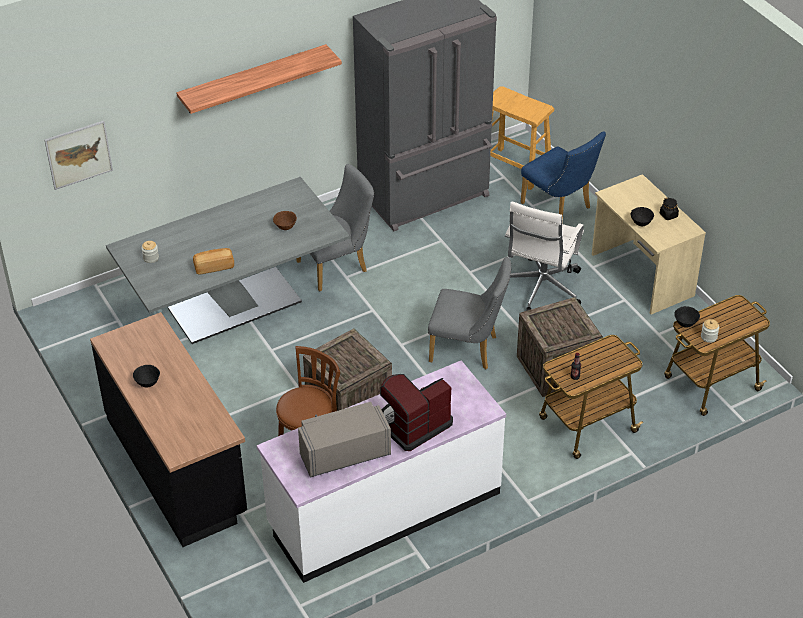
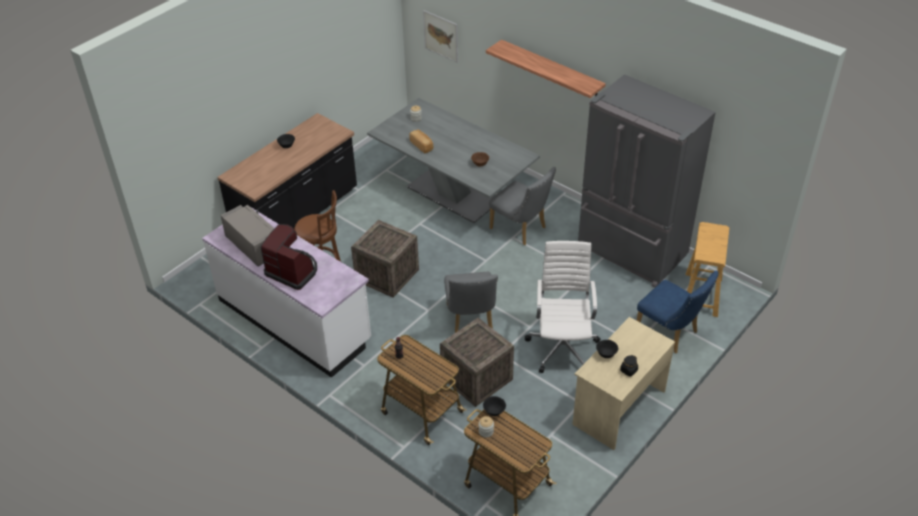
camera: 70 degrees right, 0 degrees up
white office chair [505,201,584,311] -> white office chair turned 90 degrees clockwise [525,241,600,373]
blue chair [520,131,606,224] -> blue chair turned 75 degrees counterclockwise [636,270,719,354]

